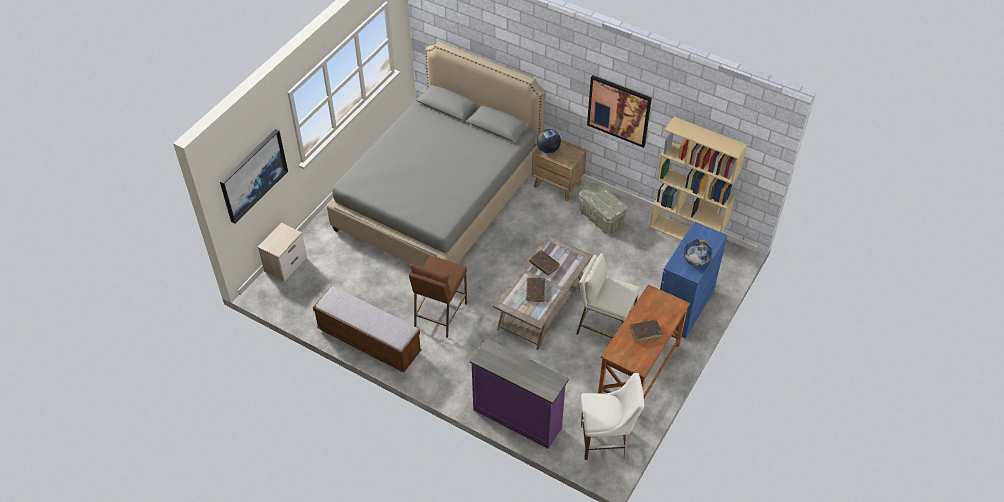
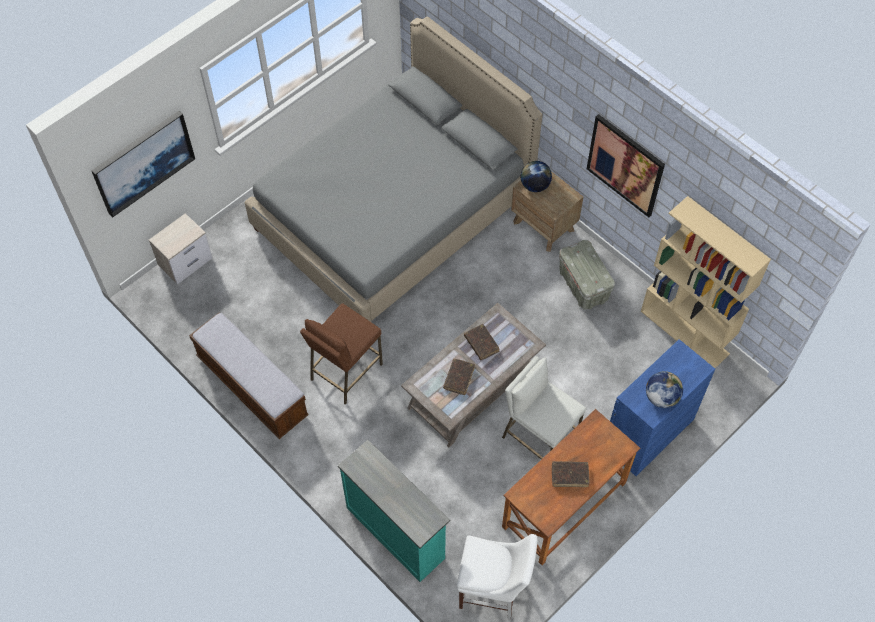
camera: 15 degrees right, 10 degrees up
purple dresser [470,338,569,449] -> turquoise dresser [338,440,450,582]

